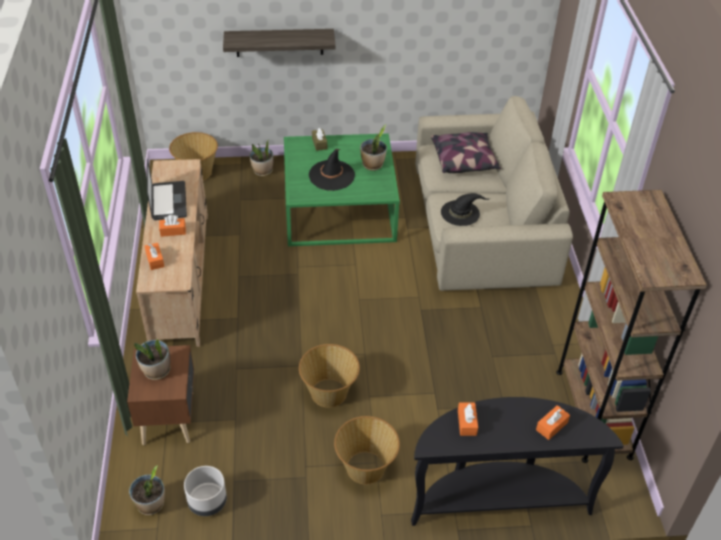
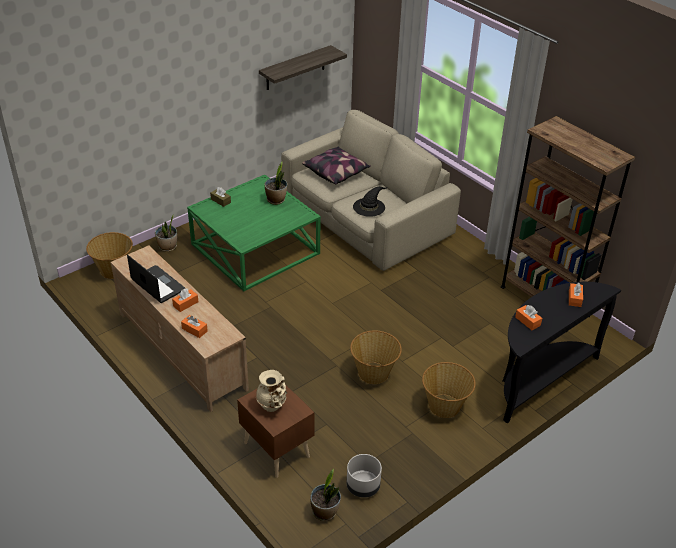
camera: 35 degrees left, 5 degrees down
potted plant [134,339,171,380] -> beige vase [256,370,287,412]
shelf [223,29,336,57] -> shelf moved to [259,45,347,90]
black hat [309,149,355,191] -> none

